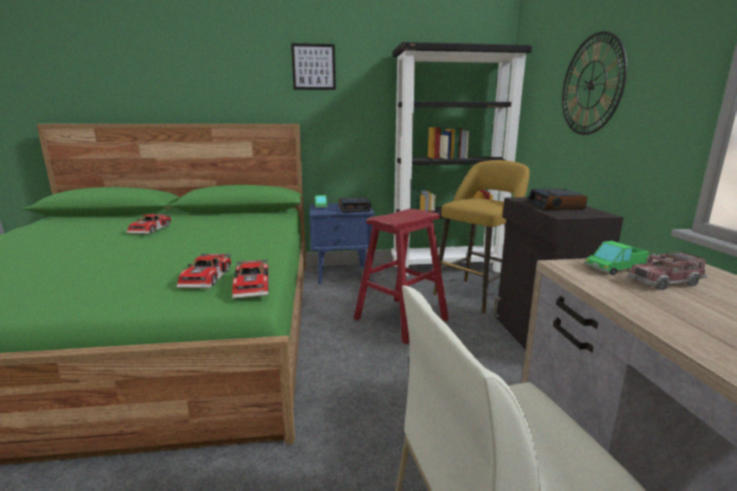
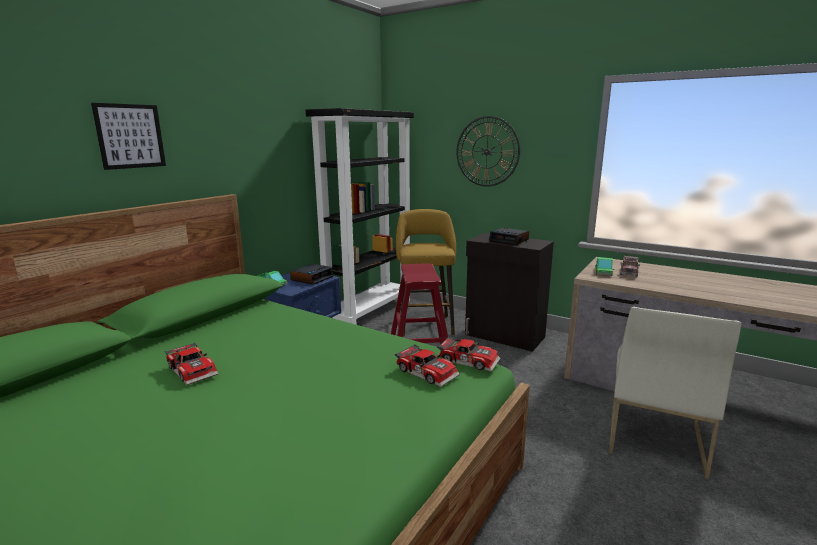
camera: 50 degrees left, 0 degrees up
picture [291,43,336,90] -> picture moved to [91,103,166,170]

